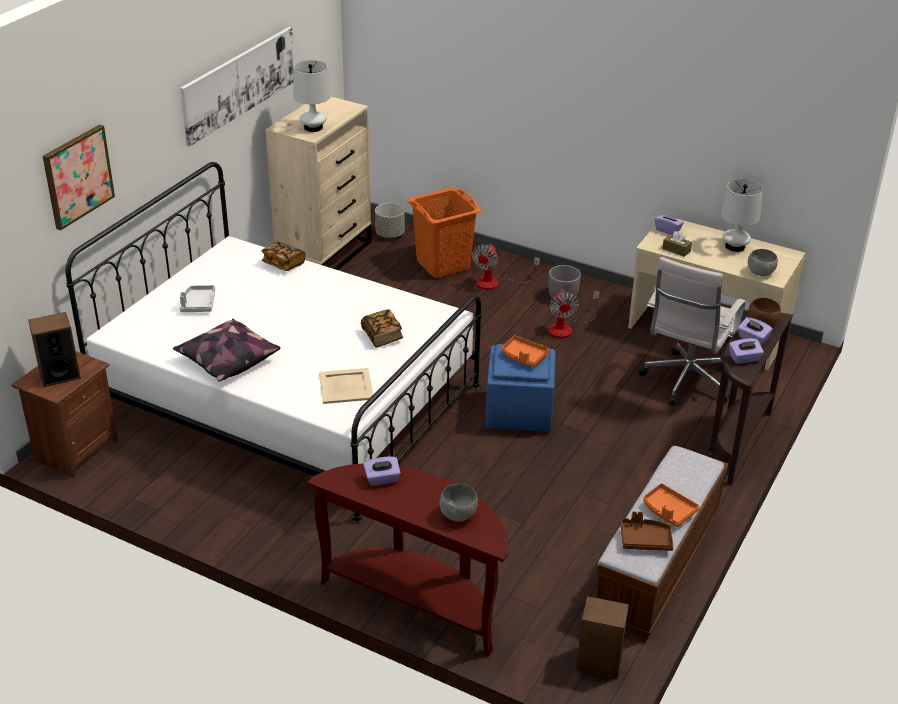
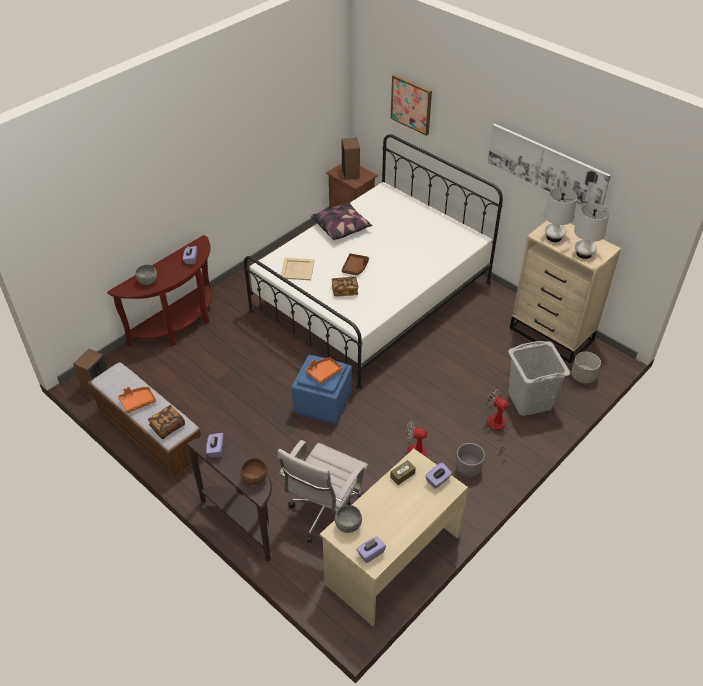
camera: 105 degrees right, 10 degrees up
grey tray [180,285,215,312] -> none
book [261,242,306,271] -> book moved to [148,405,185,439]
orange laundry basket [408,187,481,278] -> grey laundry basket [508,341,570,416]
brown tray [621,512,674,551] -> brown tray moved to [342,253,369,275]
white office chair [638,257,746,405] -> white office chair turned 105 degrees counterclockwise [278,440,368,543]
white table lamp [721,179,763,252] -> white table lamp moved to [574,203,609,259]
purple tissue box [738,317,773,345] -> purple tissue box moved to [356,536,386,563]

